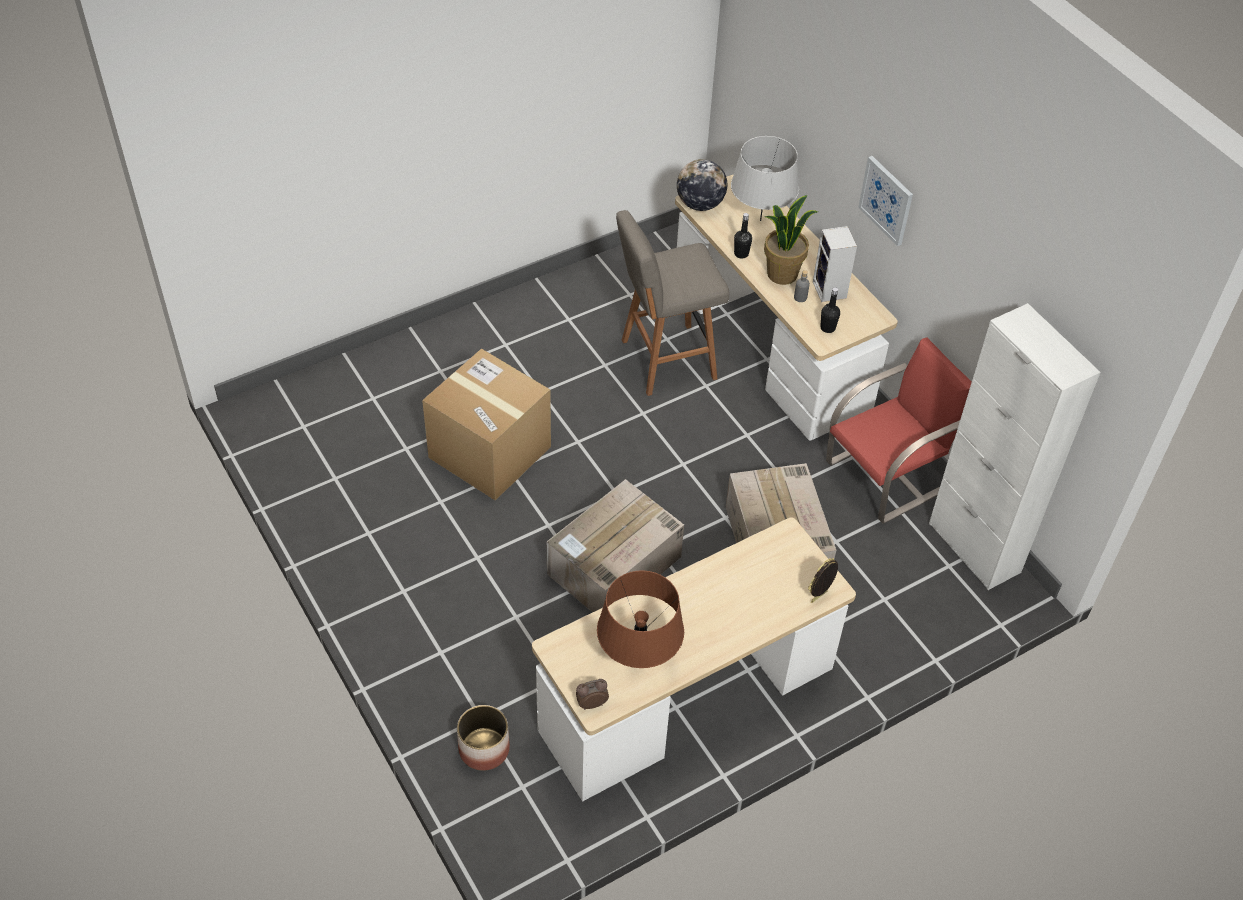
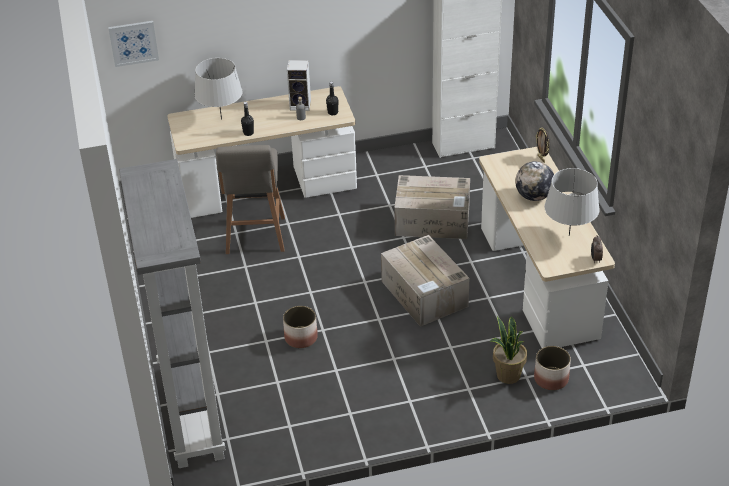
camera: 70 degrees left, 10 degrees down
cardboard box [422,348,551,500] -> planter [283,306,318,348]
brown table lamp [597,570,684,668] -> grey table lamp [544,168,600,236]
globe [677,159,727,211] -> globe moved to [515,161,554,201]
potted plant [764,195,818,285] -> potted plant moved to [490,316,527,384]
red chair [826,337,972,523] -> none
picture [858,156,913,246] -> picture moved to [108,21,159,67]
none -> grey bookcase [119,159,226,468]

